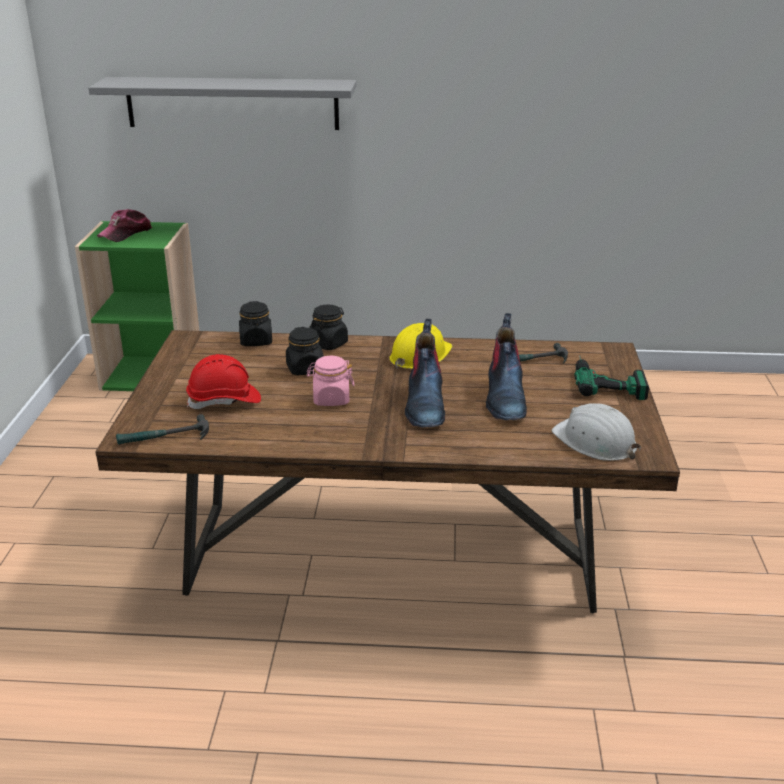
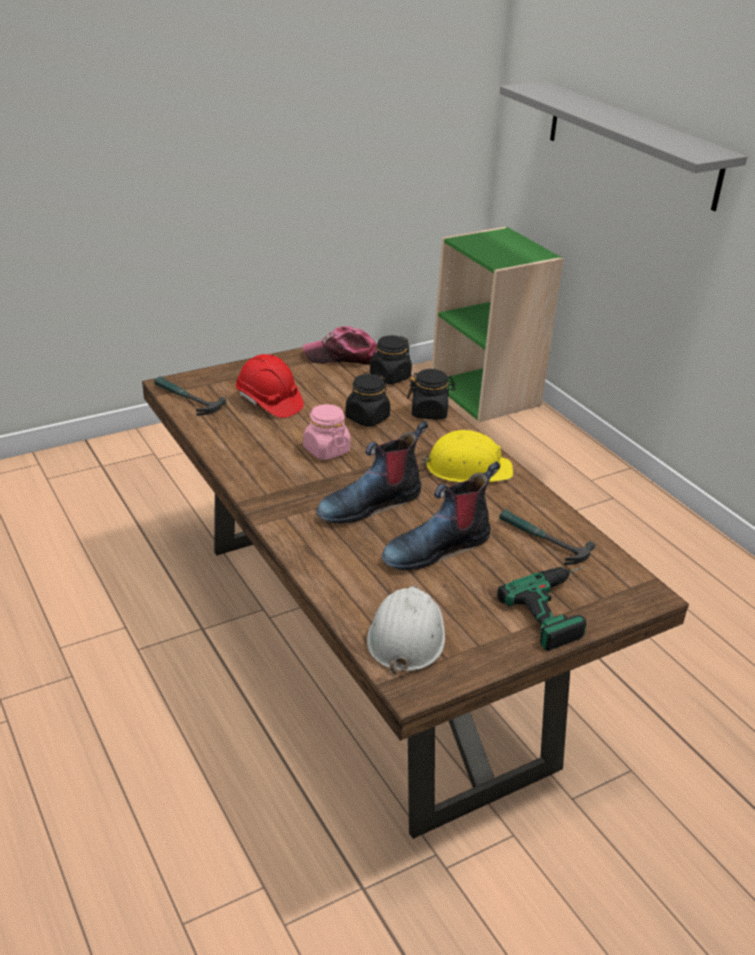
camera: 55 degrees right, 5 degrees up
cap [97,209,152,242] -> cap moved to [303,326,377,365]

